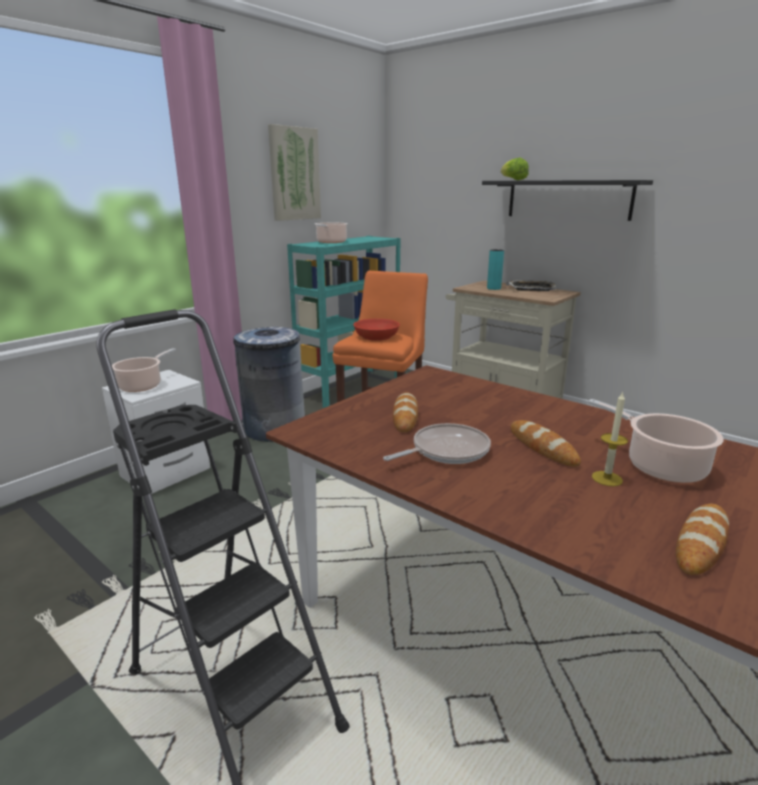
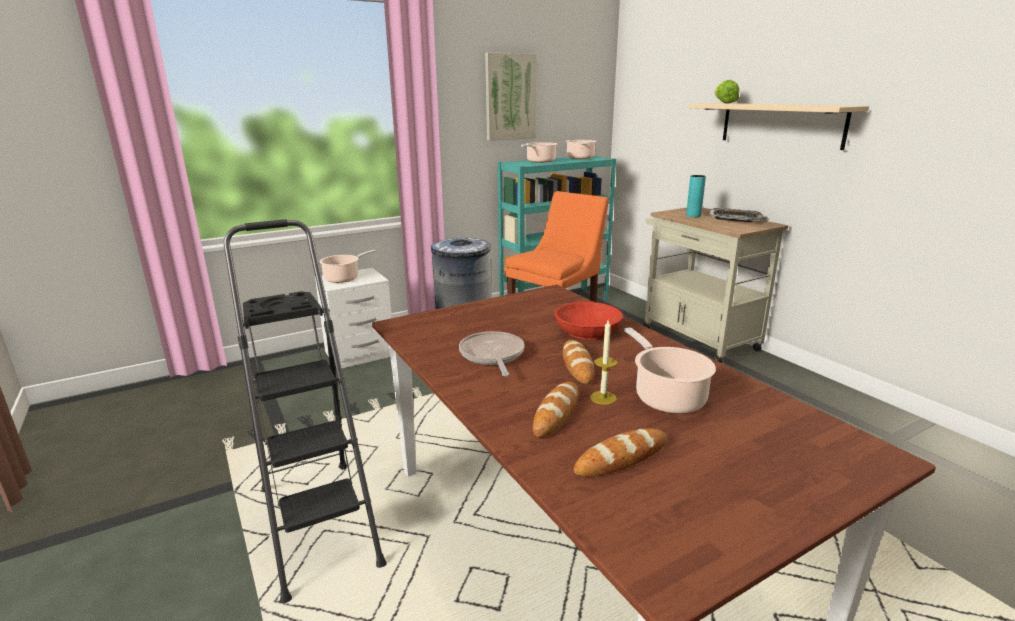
camera: 20 degrees right, 0 degrees up
red bowl [353,319,400,341] -> red bowl moved to [554,302,623,340]
frying pan [383,423,491,464] -> frying pan turned 90 degrees counterclockwise [459,331,525,376]
bread [393,392,418,432] -> bread moved to [533,382,579,437]
black shelf [482,180,653,221] -> beige shelf [689,103,869,150]
none -> cooking pot [566,140,597,159]

